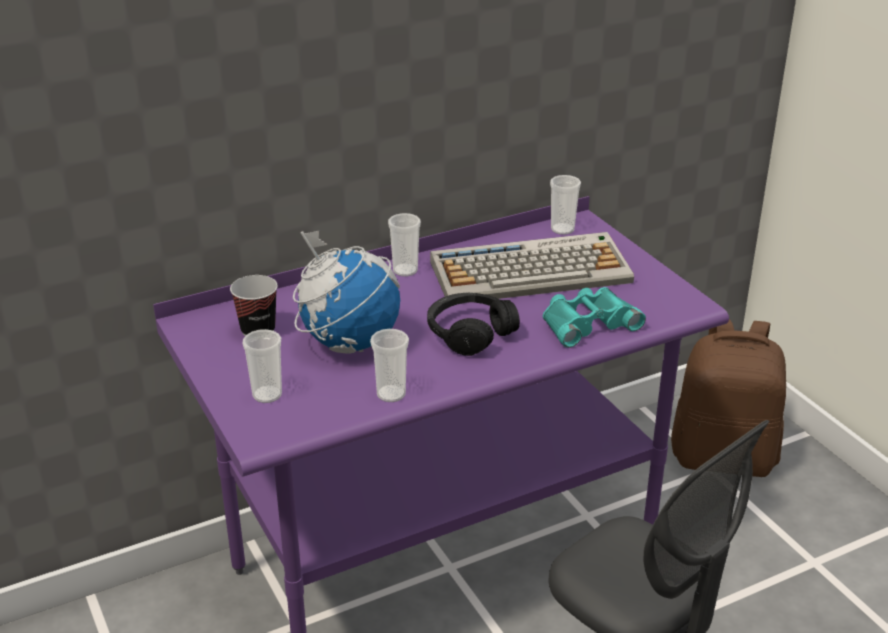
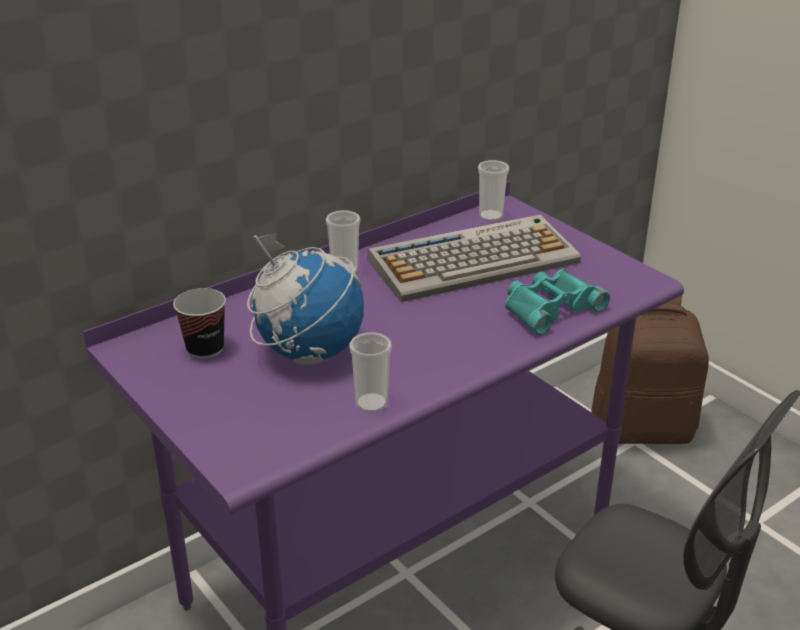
camera: 10 degrees left, 0 degrees up
cup [242,329,282,403] -> none
black headphones [427,293,520,356] -> none

